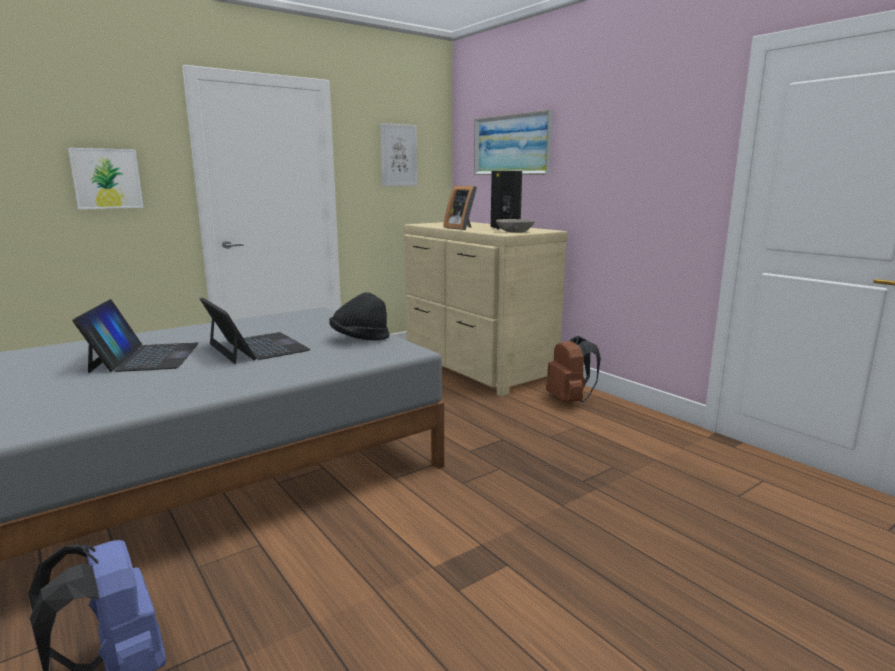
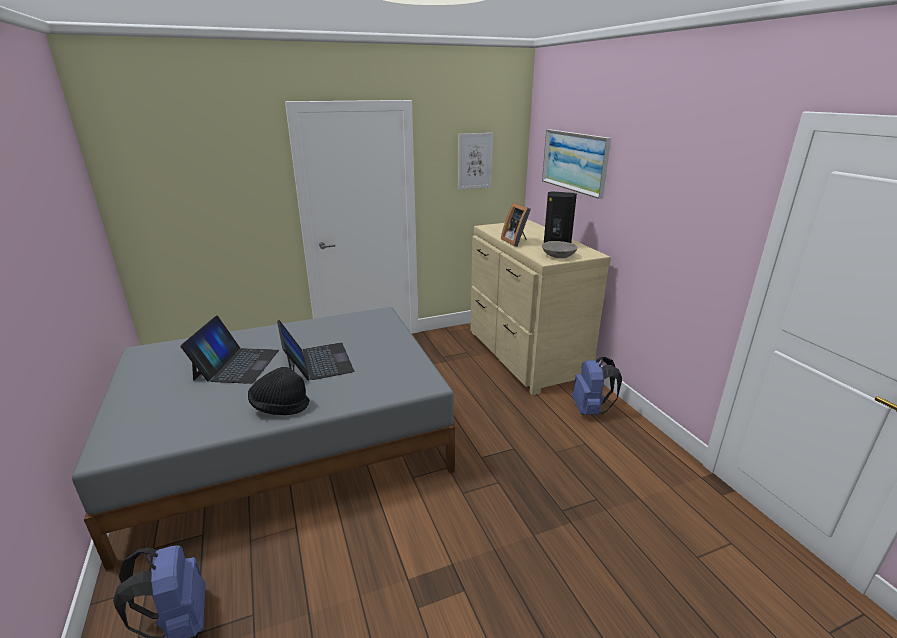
camera: 15 degrees right, 10 degrees up
picture [68,148,143,209] -> none
black hat [329,292,389,340] -> black hat moved to [248,367,310,415]
brown backpack [546,336,601,403] -> blue backpack [572,357,622,415]

